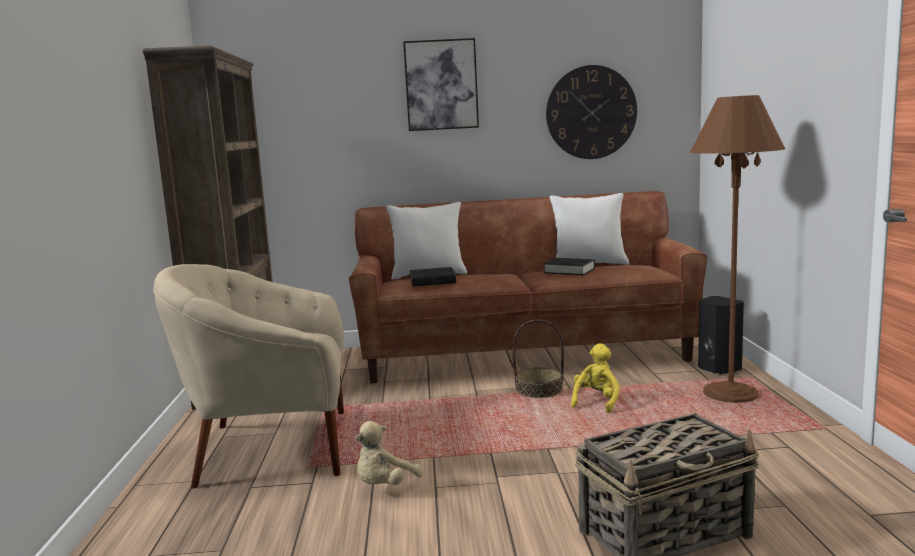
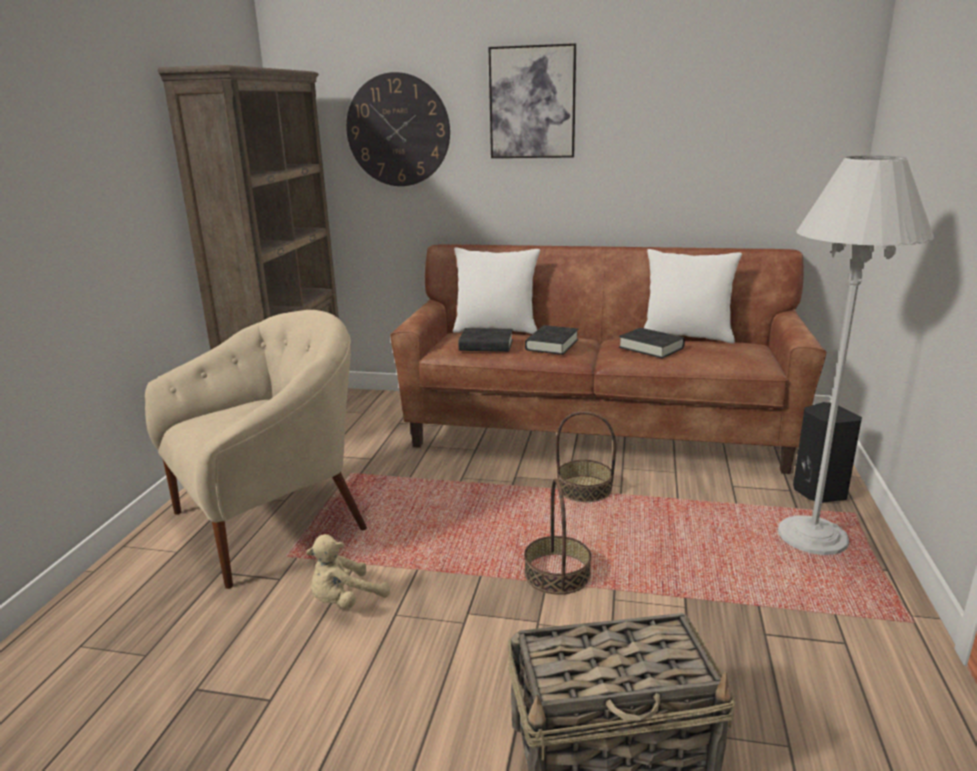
camera: 15 degrees right, 10 degrees up
beige armchair [153,264,344,489] -> beige armchair turned 135 degrees clockwise [145,310,367,589]
wall clock [546,65,637,159] -> wall clock moved to [346,72,450,186]
yellow plush toy [571,343,620,413] -> none
brown floor lamp [690,95,785,403] -> white floor lamp [778,156,934,555]
none -> basket [524,478,591,595]
none -> black book [525,325,578,355]

